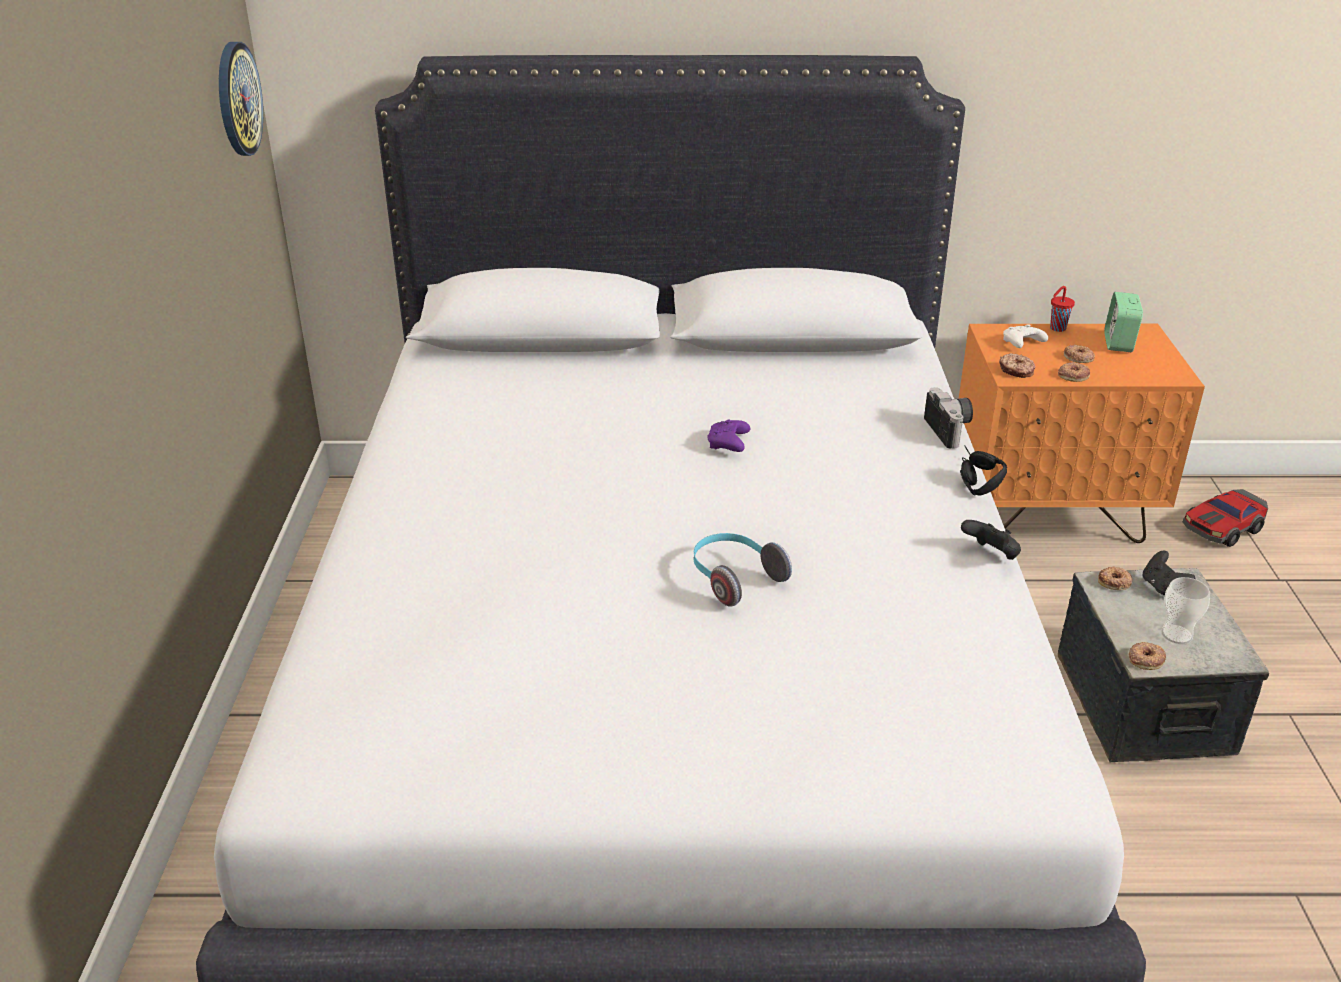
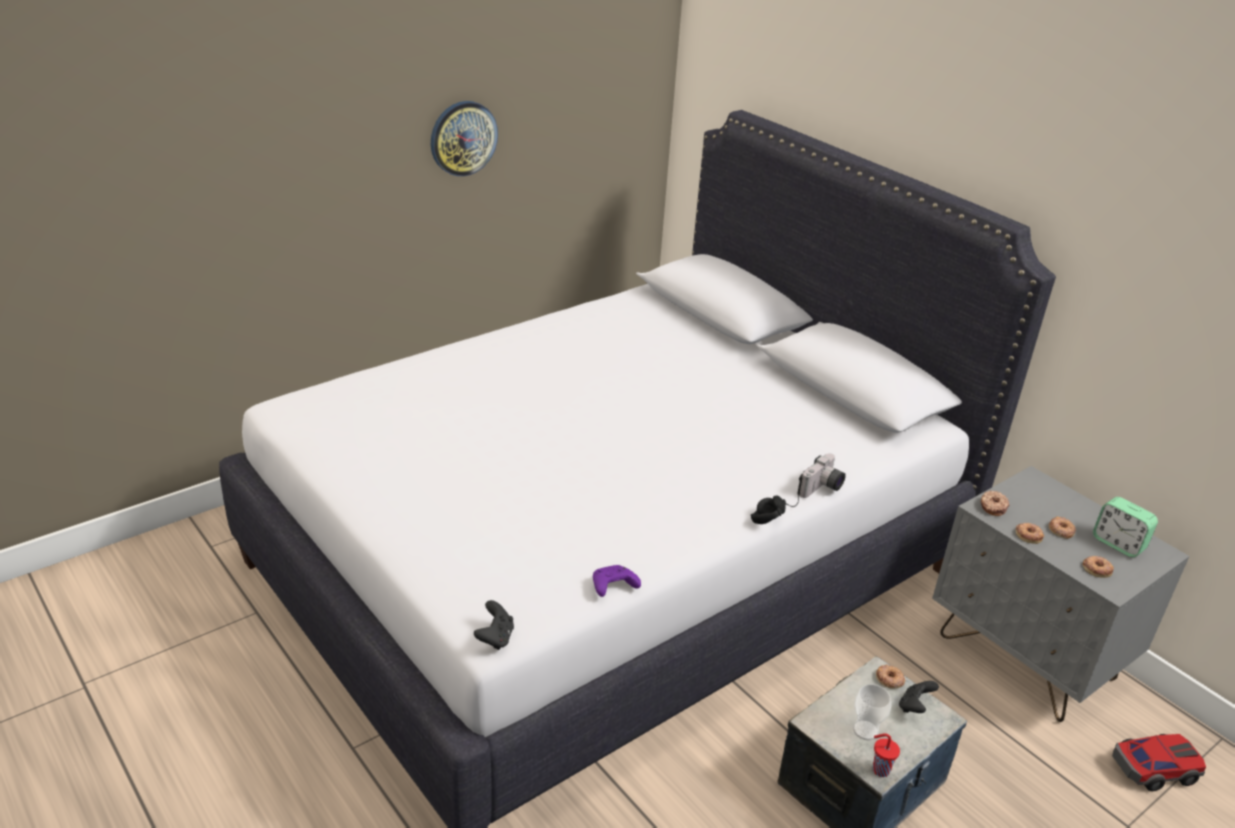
camera: 50 degrees right, 0 degrees up
wall clock [219,42,263,156] -> wall clock moved to [431,101,498,176]
headphones [694,533,792,607] -> none
purple game controller [708,419,750,452] -> purple game controller moved to [593,565,641,597]
orange nightstand [959,324,1205,543] -> grey nightstand [932,466,1189,722]
black game controller [961,520,1021,560] -> black game controller moved to [474,600,514,650]
white game controller [1003,325,1048,348] -> none
red cup [1050,286,1075,332] -> red cup moved to [872,733,900,777]
alarm clock [1104,292,1143,352] -> alarm clock turned 105 degrees counterclockwise [1093,497,1158,557]
donut [1129,642,1166,670] -> donut moved to [1083,556,1114,578]
toy car [1182,489,1268,547] -> toy car turned 150 degrees clockwise [1112,734,1206,791]

